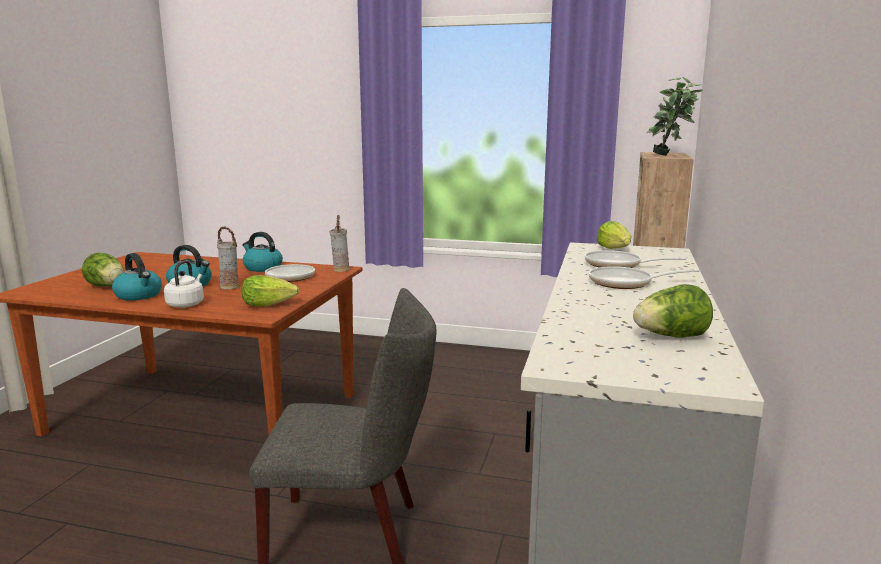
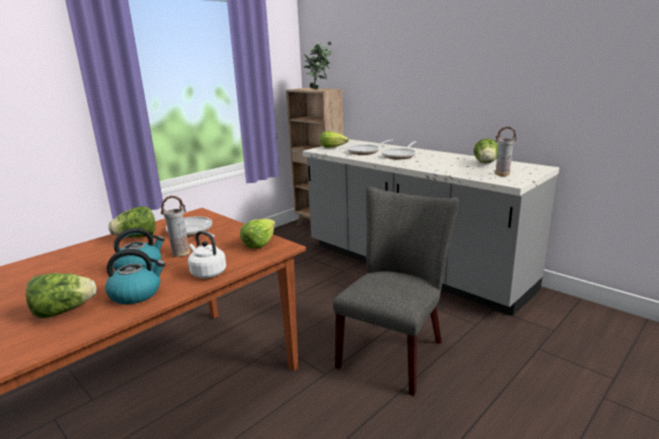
camera: 60 degrees left, 5 degrees up
kettle [242,232,283,272] -> lettuce [108,206,156,238]
vase [330,215,350,272] -> vase moved to [495,126,517,176]

